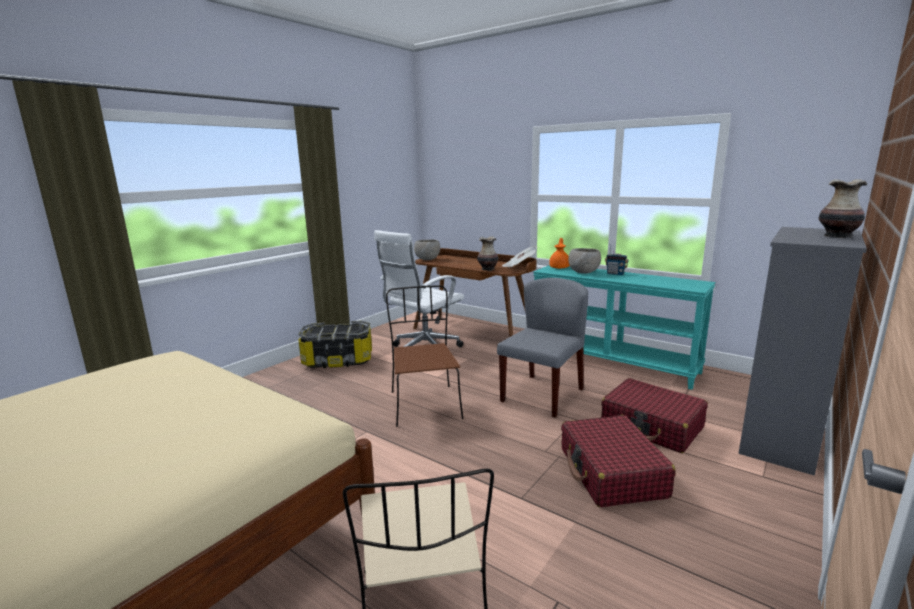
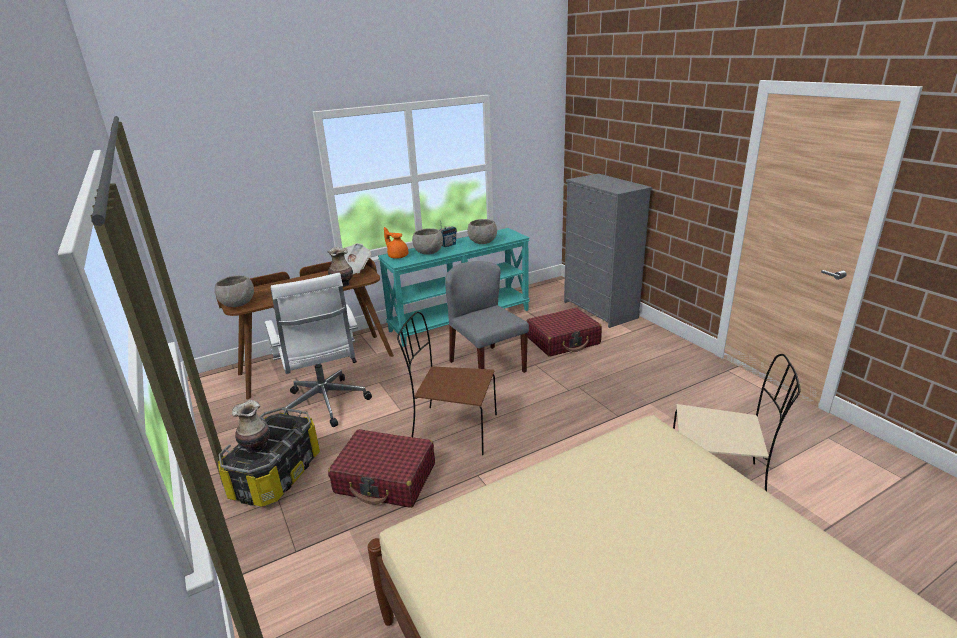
camera: 65 degrees left, 10 degrees up
red suitcase [561,415,675,507] -> red suitcase moved to [328,429,435,508]
vase [819,179,867,238] -> vase moved to [232,400,270,453]
none -> grey bowl [468,219,497,244]

